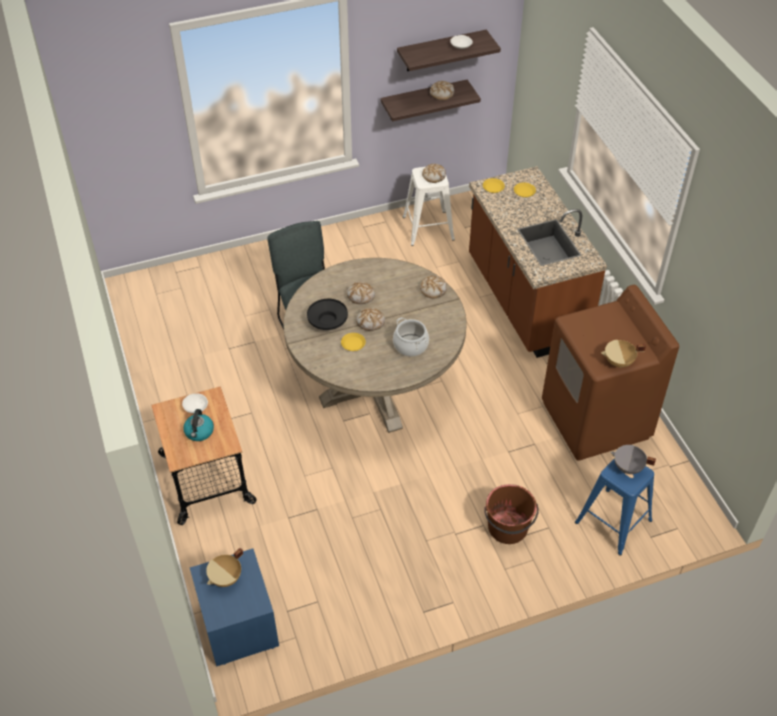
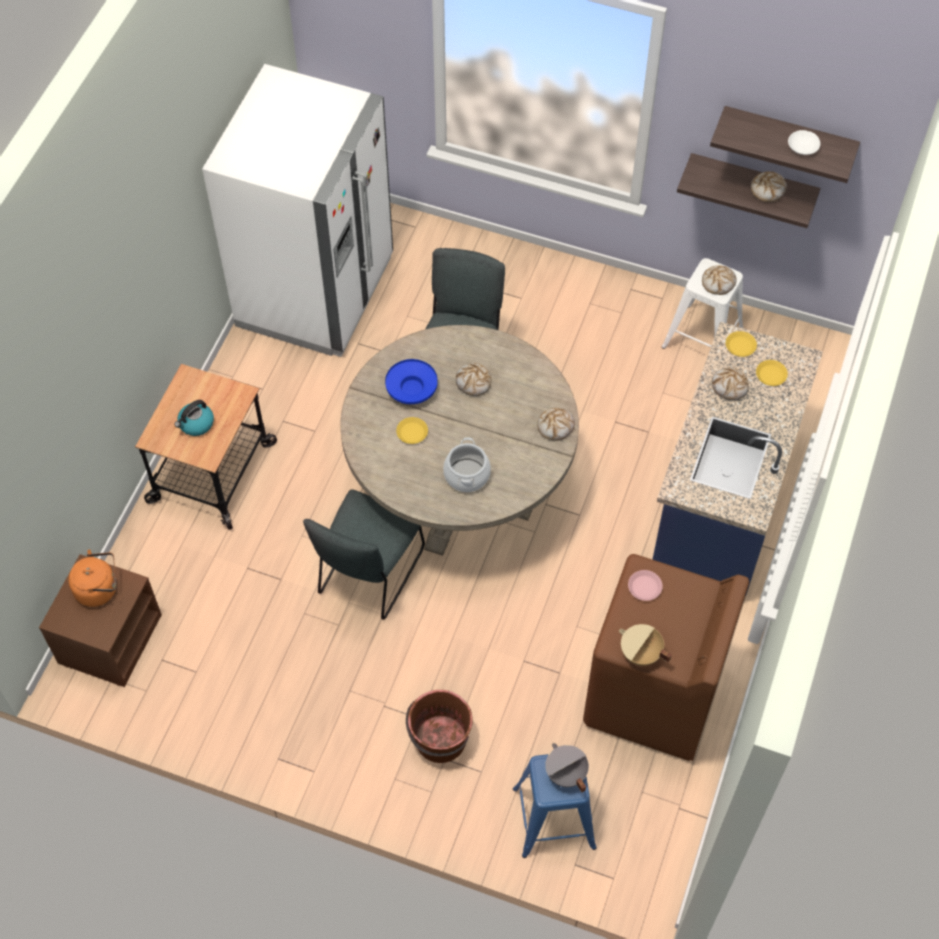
camera: 40 degrees right, 10 degrees up
white bowl [182,393,208,414] -> none
blue nightstand [190,549,279,667] -> brown nightstand [39,554,162,687]
beige cooking pot [206,548,243,587] -> orange kettle [68,549,116,607]
black bowl [307,299,348,330] -> blue bowl [385,359,438,404]
bread [356,308,385,331] -> bread moved to [712,367,749,400]
brown counter [469,166,607,358] -> blue counter [652,322,823,596]
none -> white fridge [202,64,393,357]
none -> grey chair [303,489,425,620]
none -> pink plate [628,570,663,601]

